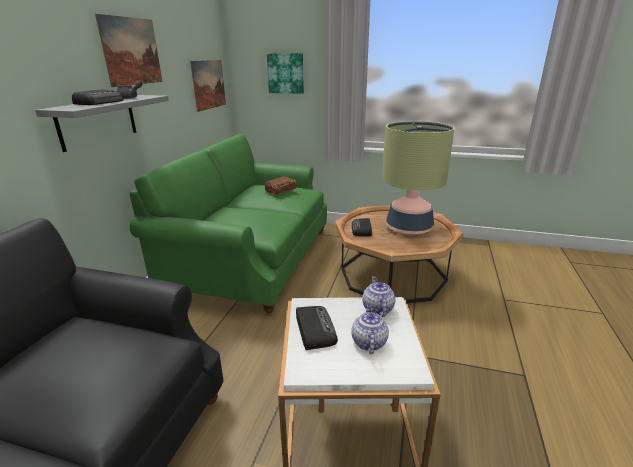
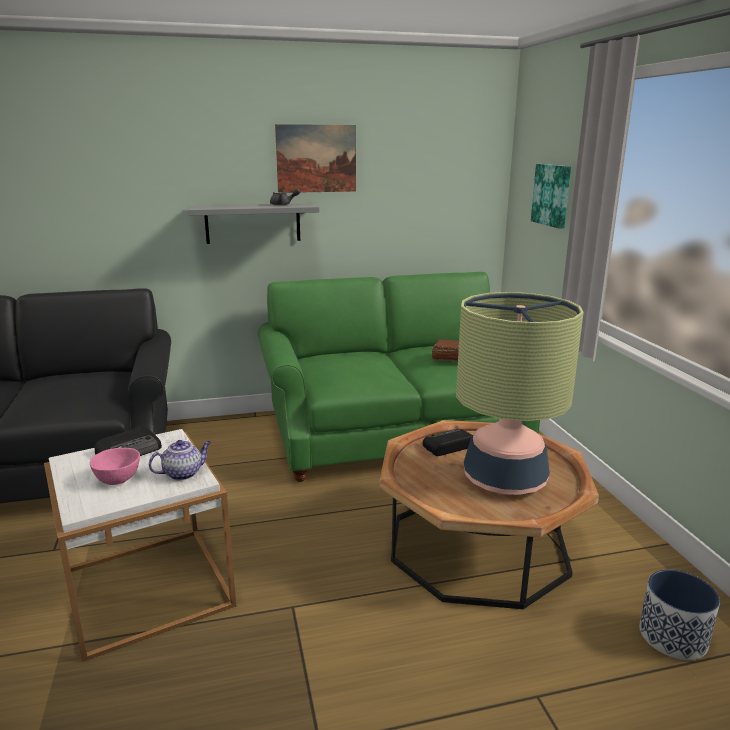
camera: 60 degrees right, 5 degrees down
radio [72,89,124,105] -> none
picture [190,60,226,112] -> none
teapot [351,304,389,354] -> pink bowl [90,448,140,485]
none -> planter [639,570,720,660]

